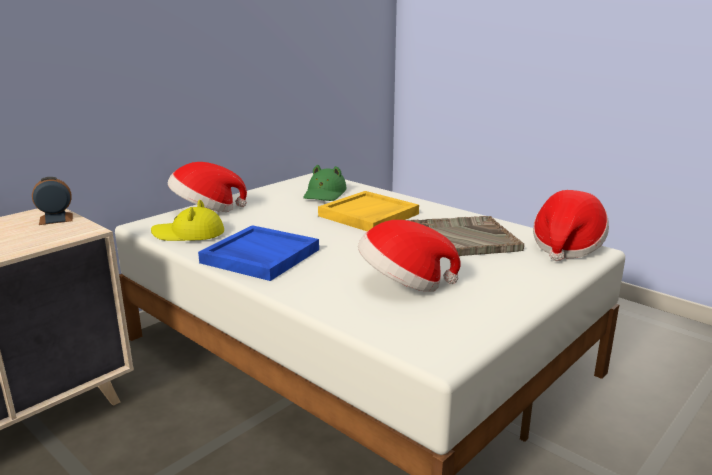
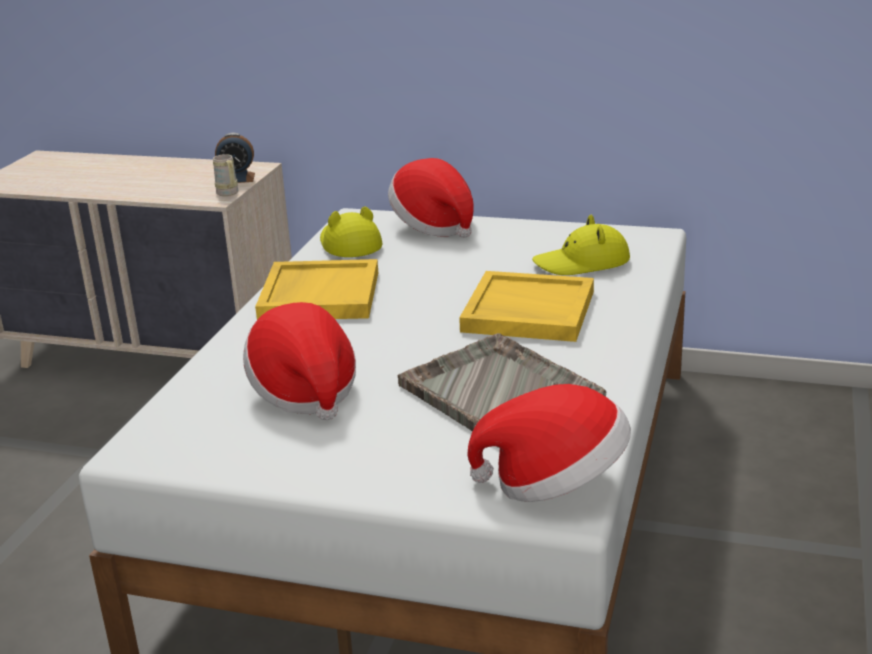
camera: 65 degrees right, 5 degrees up
alarm clock [32,177,73,225] -> alarm clock turned 135 degrees clockwise [215,133,255,183]
blue tray [198,225,319,281] -> yellow tray [255,259,378,320]
green hat [303,165,347,201] -> yellow hat [532,215,630,275]
none -> beige mug [213,154,239,196]

